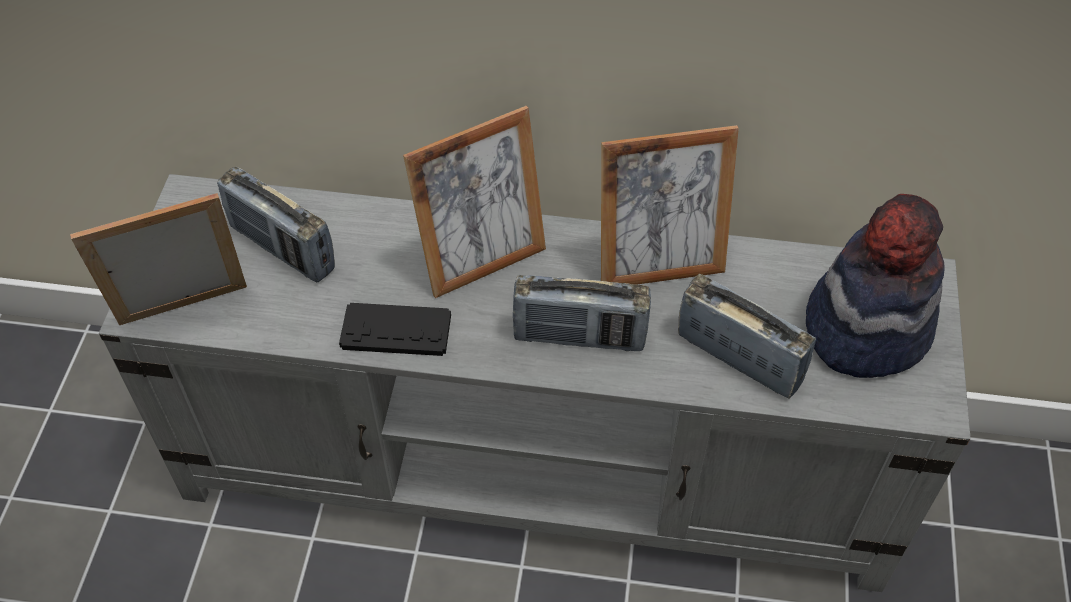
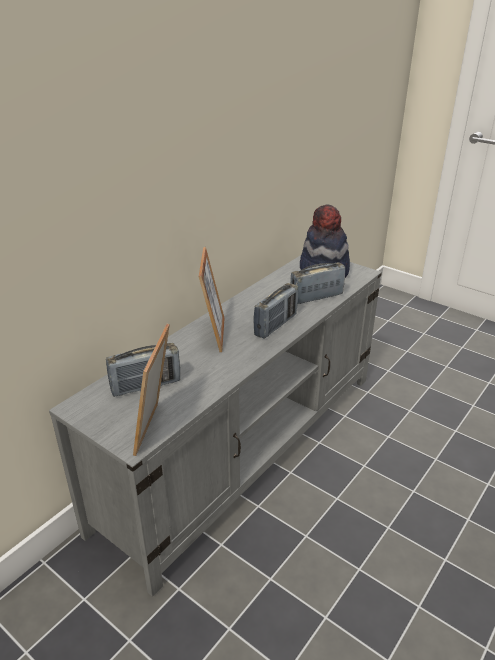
camera: 60 degrees left, 20 degrees down
black game controller [339,303,451,356] -> none
picture frame [601,125,739,284] -> none

